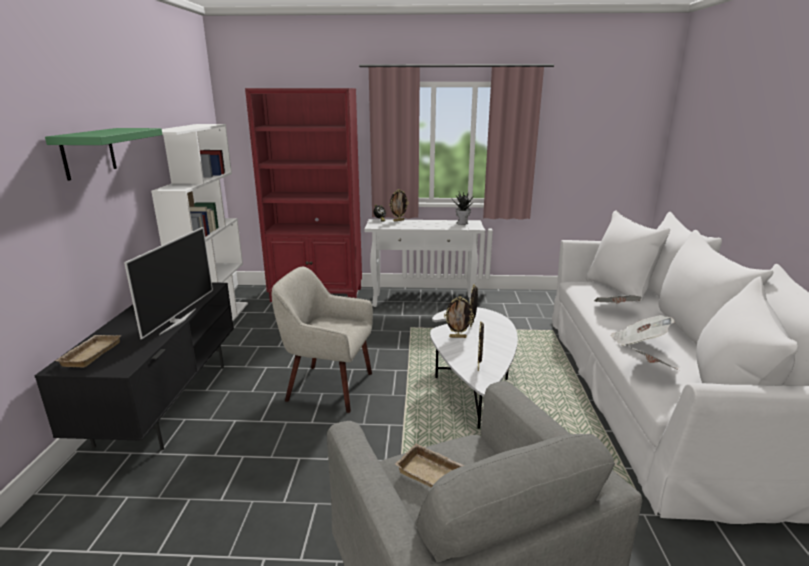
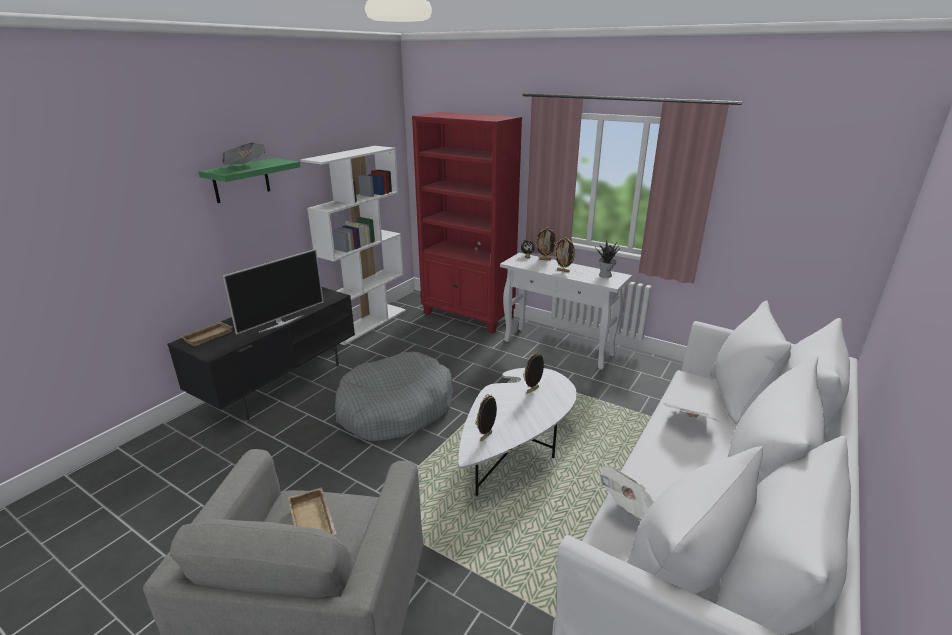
camera: 30 degrees right, 5 degrees up
beige armchair [272,267,373,413] -> grey dog bed [335,352,453,441]
picture frame [444,297,474,338] -> picture frame moved to [554,237,576,273]
newspaper [610,315,674,346] -> newspaper moved to [222,143,265,165]

